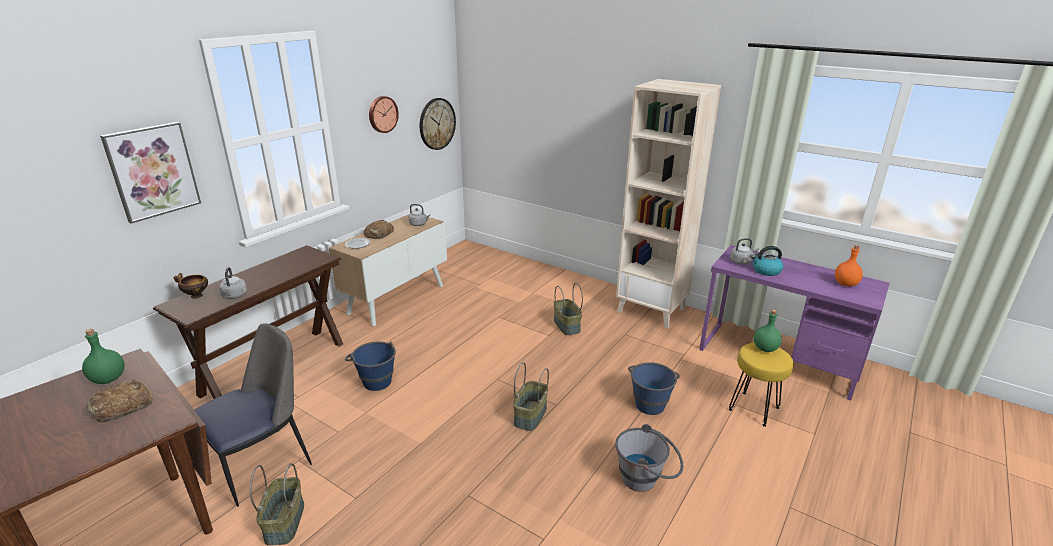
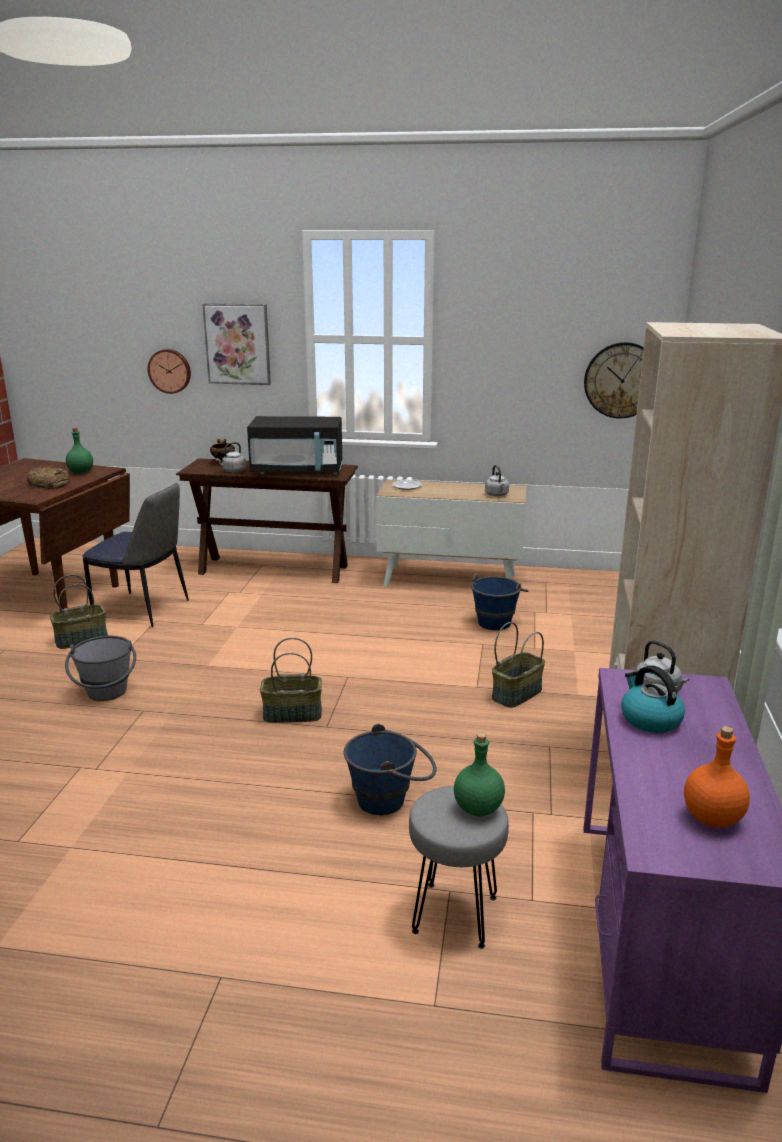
camera: 65 degrees right, 5 degrees down
blue bucket [345,341,396,391] -> blue bucket moved to [471,575,528,630]
bread [363,220,394,239] -> none
wall clock [369,96,399,133] -> wall clock moved to [148,349,191,394]
grey bucket [615,424,683,492] -> grey bucket moved to [65,636,136,701]
yellow stool [729,343,793,427] -> grey stool [409,786,509,949]
none -> black microwave [247,416,343,474]

